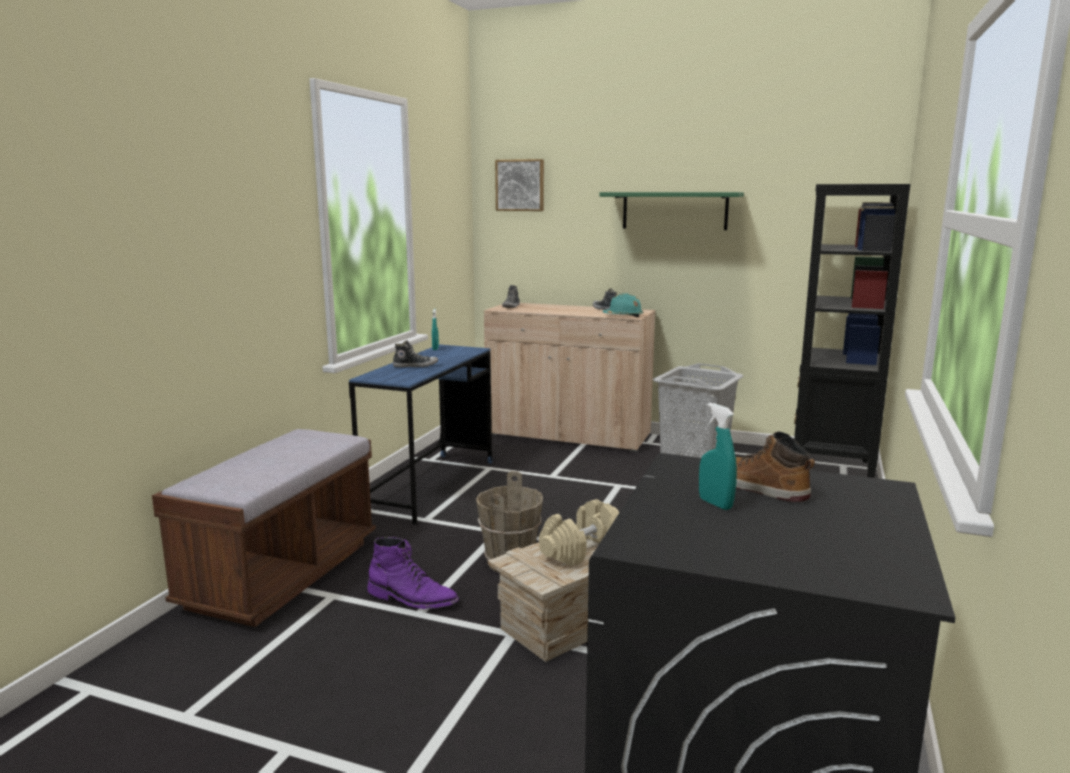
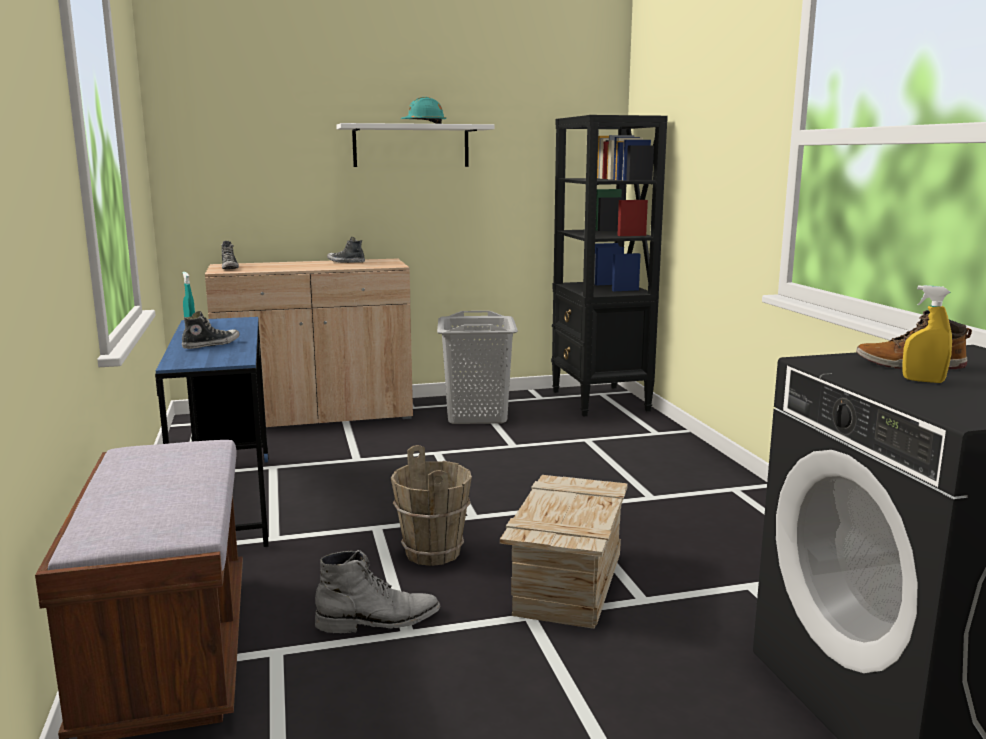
camera: 35 degrees left, 0 degrees up
purple boot [367,537,459,609] -> grey boot [315,550,440,633]
picture [495,159,544,211] -> none
beige dumbbell [539,499,619,566] -> none
green shelf [600,192,744,230] -> white shelf [336,123,495,167]
turquoise hard hat [603,293,644,317] -> turquoise hard hat moved to [401,97,446,124]
turquoise spray bottle [699,403,737,510] -> yellow spray bottle [902,285,952,383]

